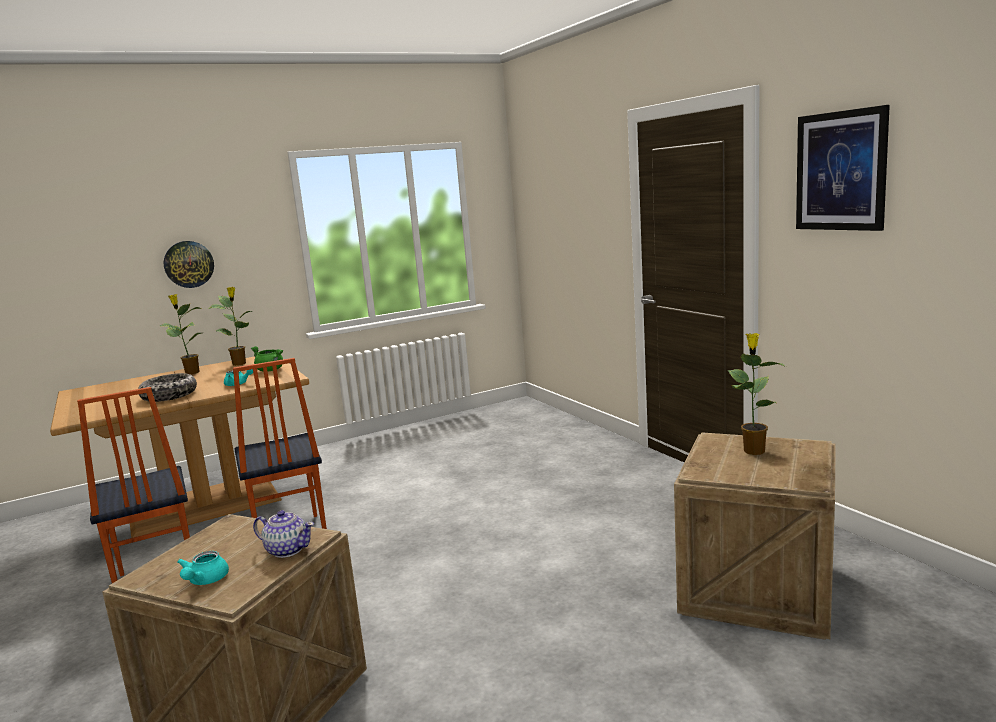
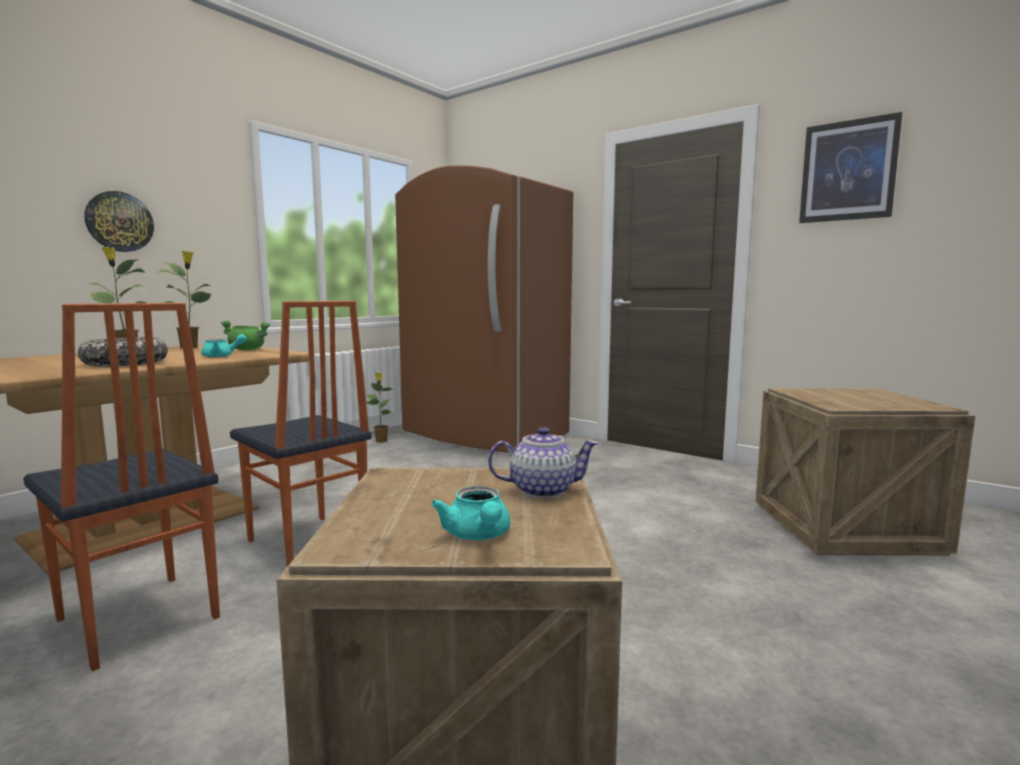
camera: 25 degrees left, 5 degrees down
potted plant [728,333,786,455] -> potted plant moved to [366,373,394,443]
none -> brown fridge [395,165,573,453]

